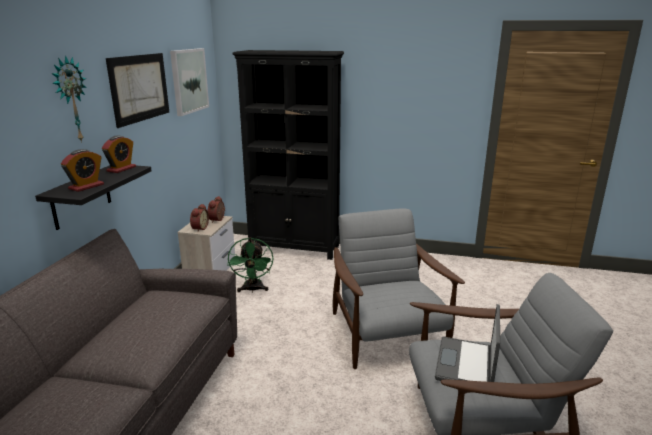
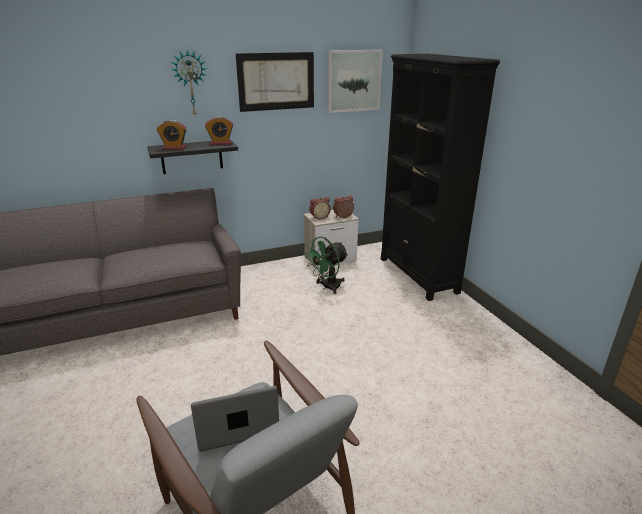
camera: 55 degrees right, 5 degrees up
grey armchair [333,208,465,369] -> none

